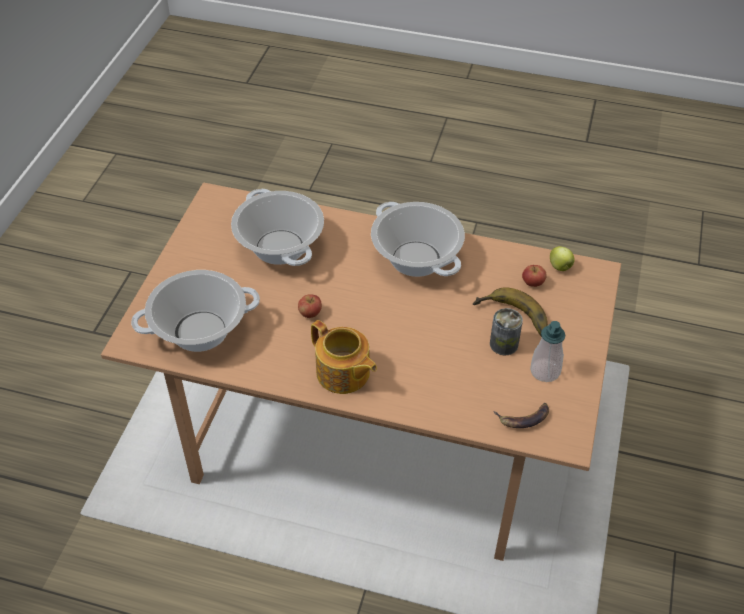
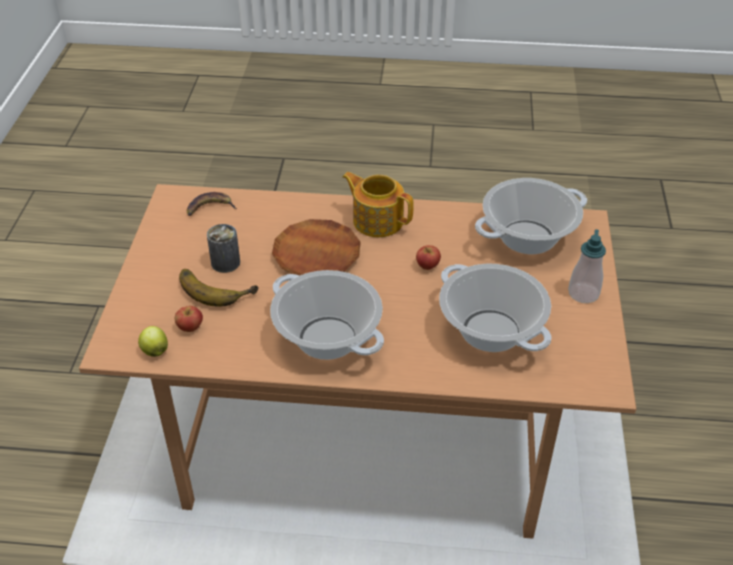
camera: 170 degrees right, 5 degrees down
soap dispenser [530,321,565,382] -> soap dispenser moved to [568,229,606,303]
none -> brown plate [272,219,361,276]

